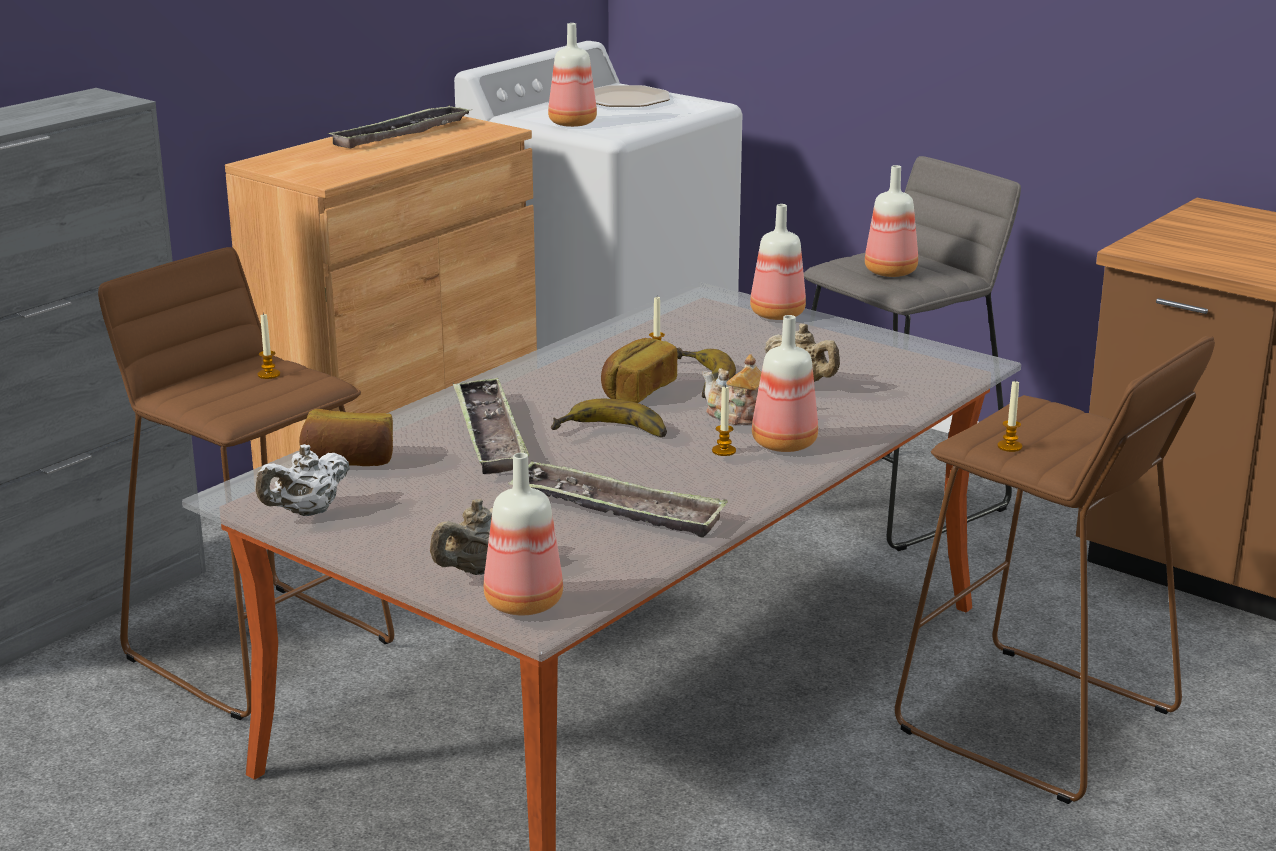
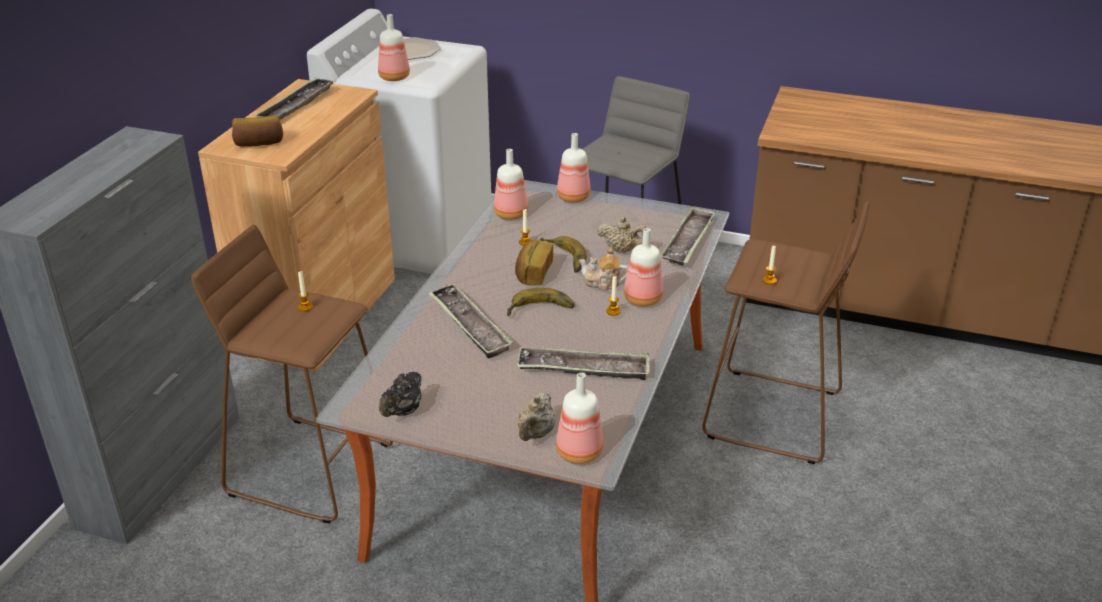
camera: 20 degrees left, 10 degrees up
white teapot [256,444,350,516] -> black teapot [379,372,422,417]
bread [299,409,393,466] -> bread moved to [232,115,283,147]
bottle [865,165,918,277] -> bottle moved to [494,149,528,220]
none -> tray [661,206,715,266]

